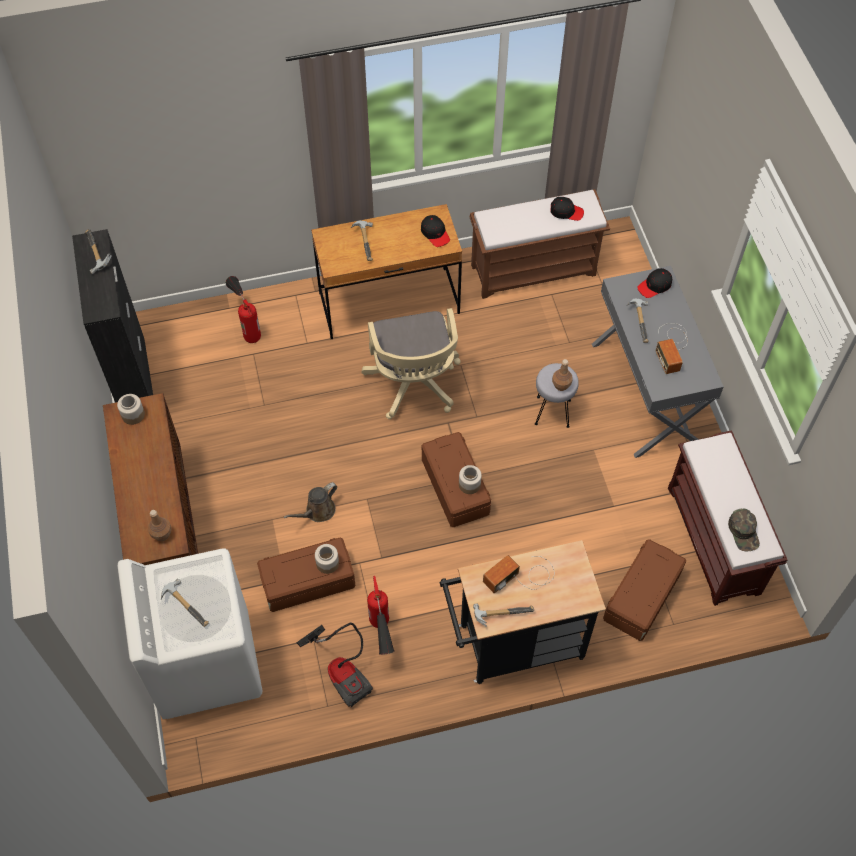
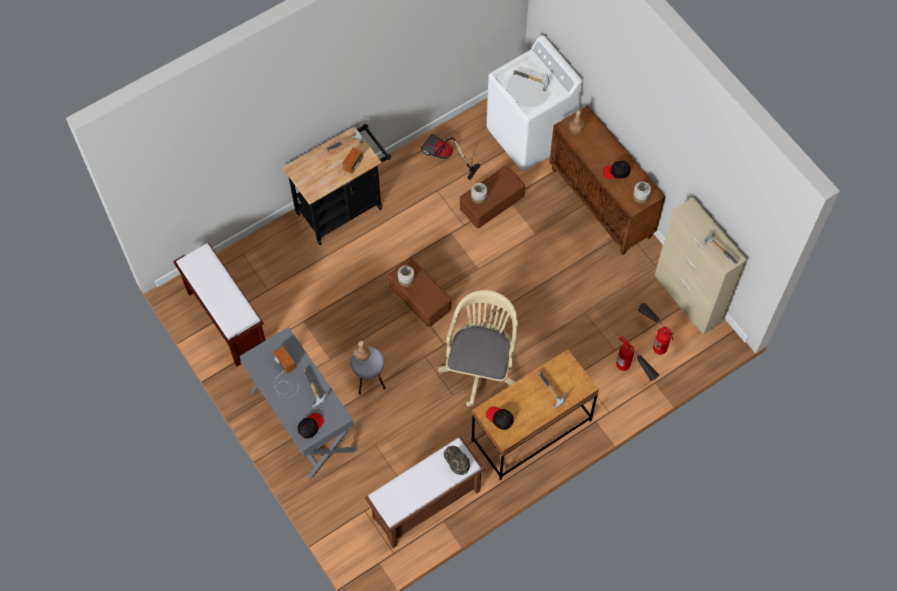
camera: 160 degrees right, 5 degrees up
black cabinet [72,229,153,403] -> beige cabinet [655,197,747,335]
brown watering can [284,482,337,522] -> none
beige office chair [361,308,461,419] -> beige office chair turned 45 degrees clockwise [438,290,518,407]
fire extinguisher [367,576,395,655] -> fire extinguisher moved to [638,303,674,355]
black cap [551,197,584,221] -> black cap moved to [603,160,630,179]
brown storage box [603,539,686,641] -> none
green cap [728,509,760,551] -> green cap moved to [444,446,470,475]

